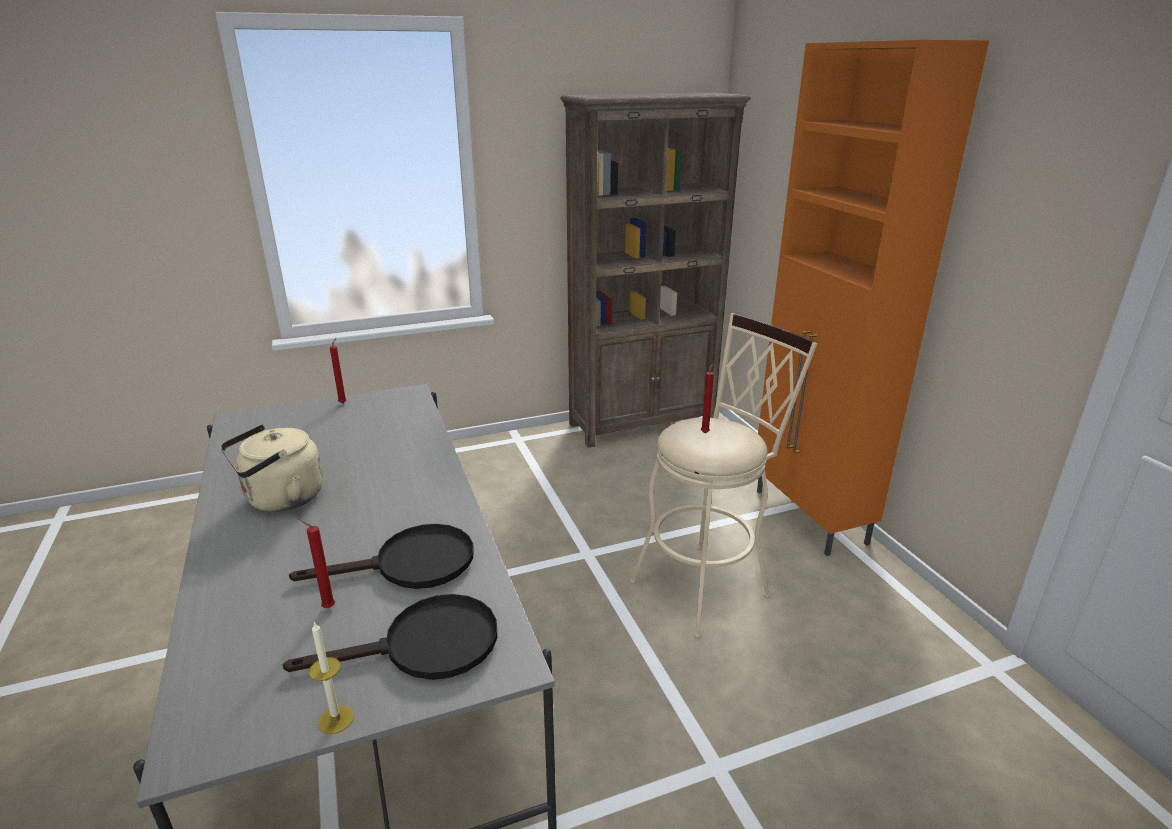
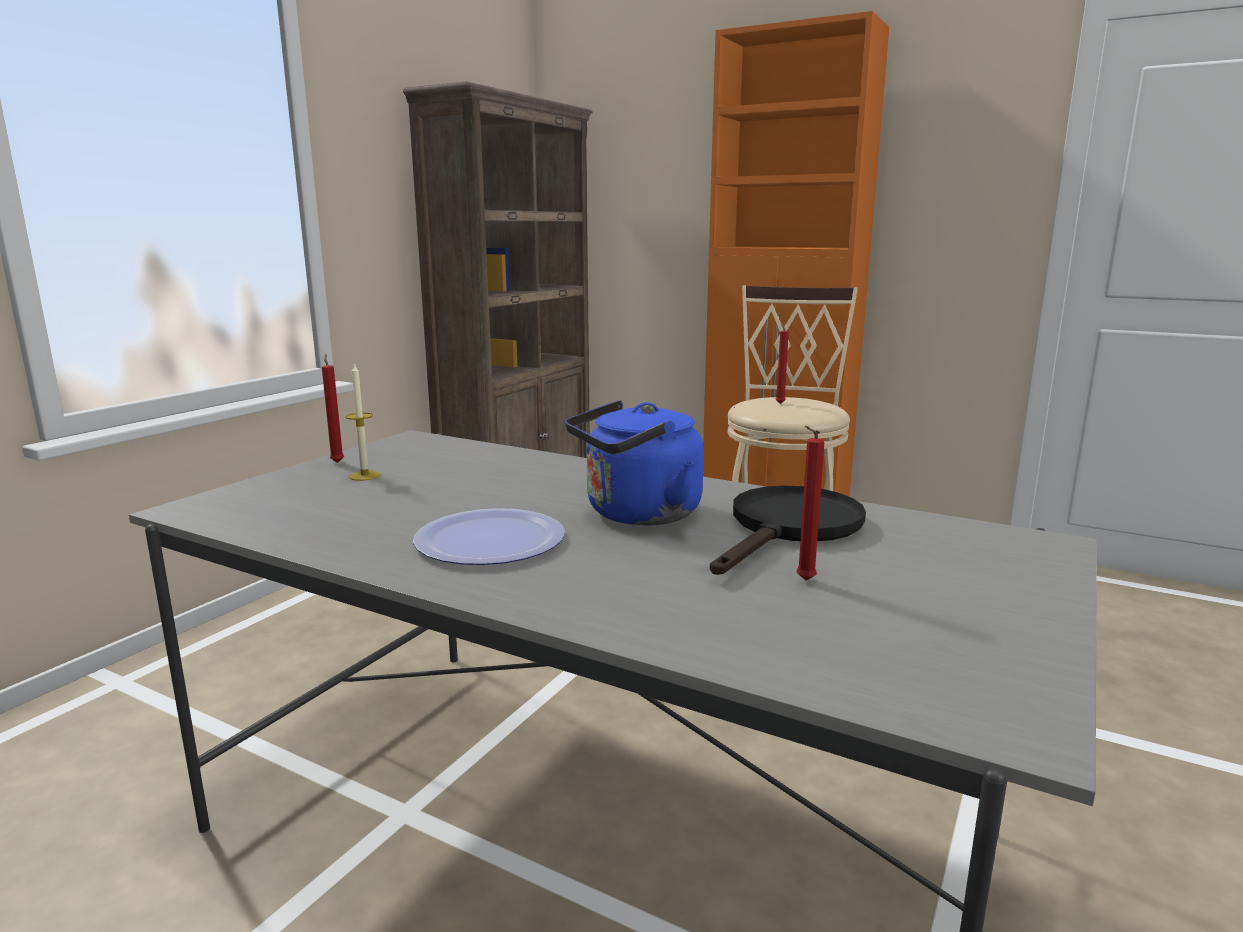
camera: 40 degrees left, 10 degrees down
beige kettle [220,424,323,512] -> plate [413,508,565,565]
black frying pan [283,594,497,680] -> none
candle [309,621,354,734] -> candle moved to [346,363,381,481]
none -> blue kettle [565,400,704,525]

